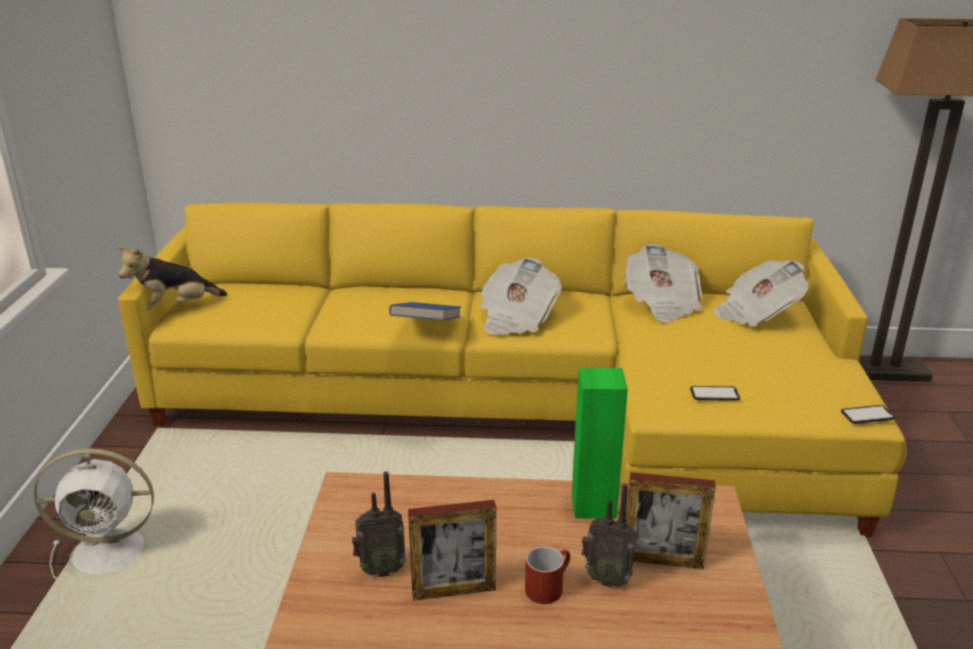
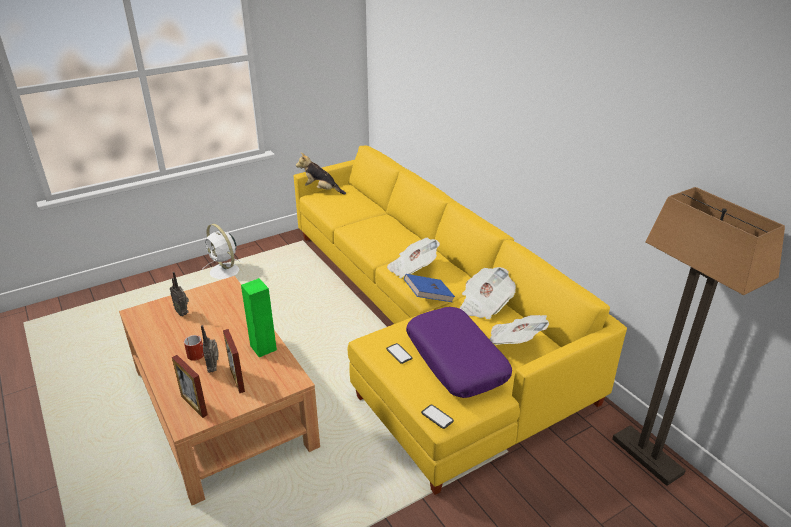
camera: 55 degrees right, 5 degrees up
blue book [389,302,460,321] -> blue book moved to [404,274,455,302]
picture frame [408,500,496,601] -> picture frame moved to [172,355,208,418]
none -> purple pillow [406,307,512,398]

